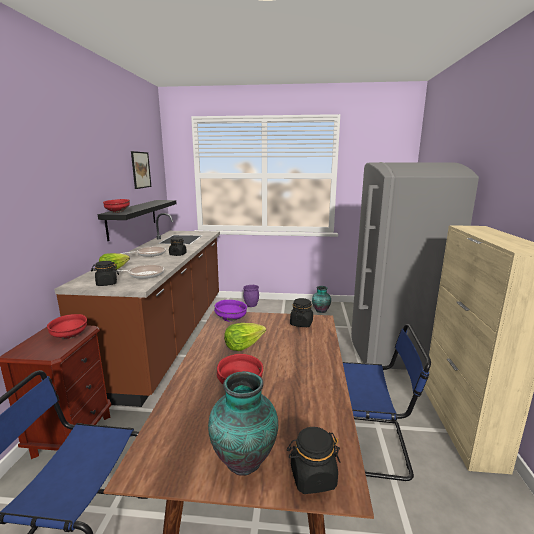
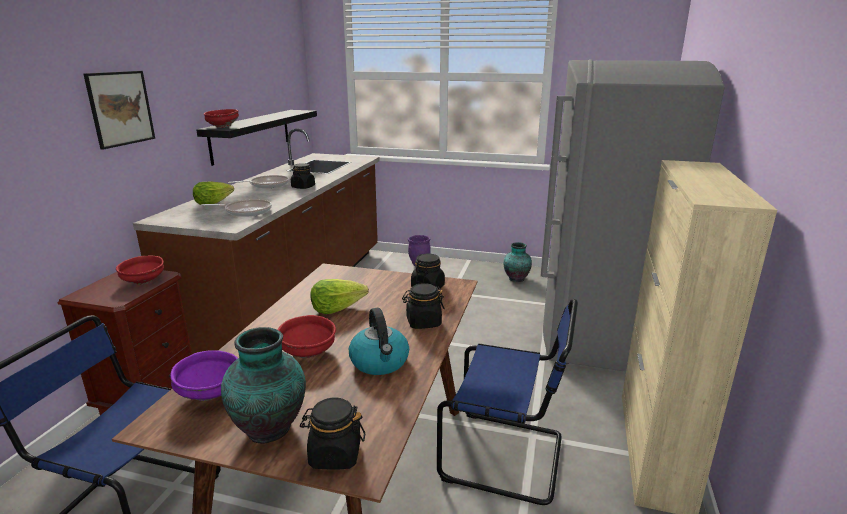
camera: 10 degrees right, 5 degrees up
black jar [91,261,119,286] -> black jar moved to [402,283,445,329]
picture [131,151,151,189] -> picture moved to [83,71,155,150]
purple bowl [214,300,247,322] -> purple bowl moved to [170,350,238,401]
none -> kettle [349,308,409,375]

